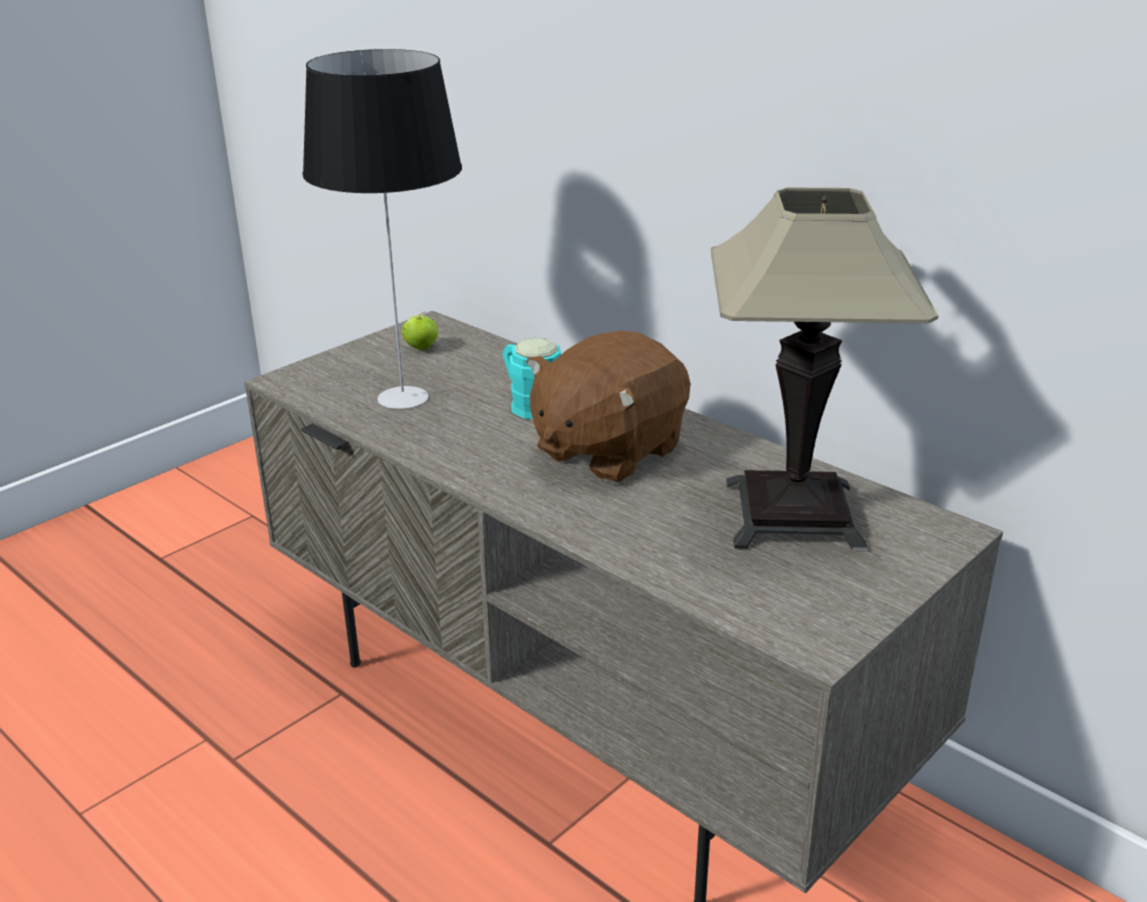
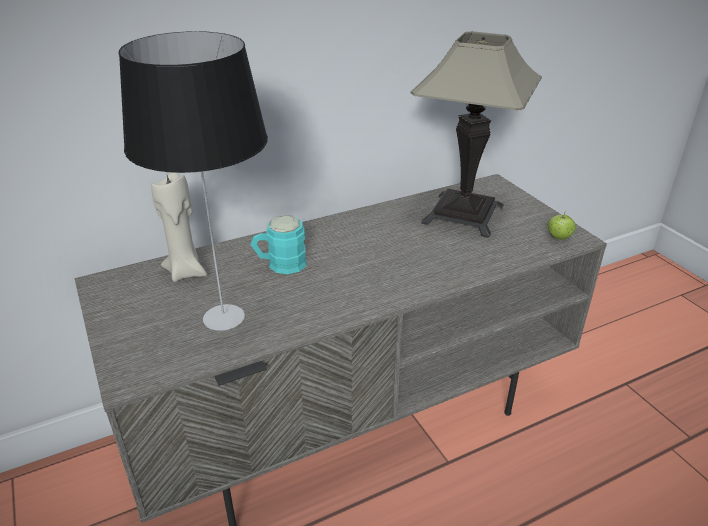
camera: 70 degrees left, 5 degrees up
apple [402,312,438,350] -> apple moved to [548,210,576,240]
brown plush toy [526,331,691,483] -> none
none -> beige candle [151,172,207,282]

